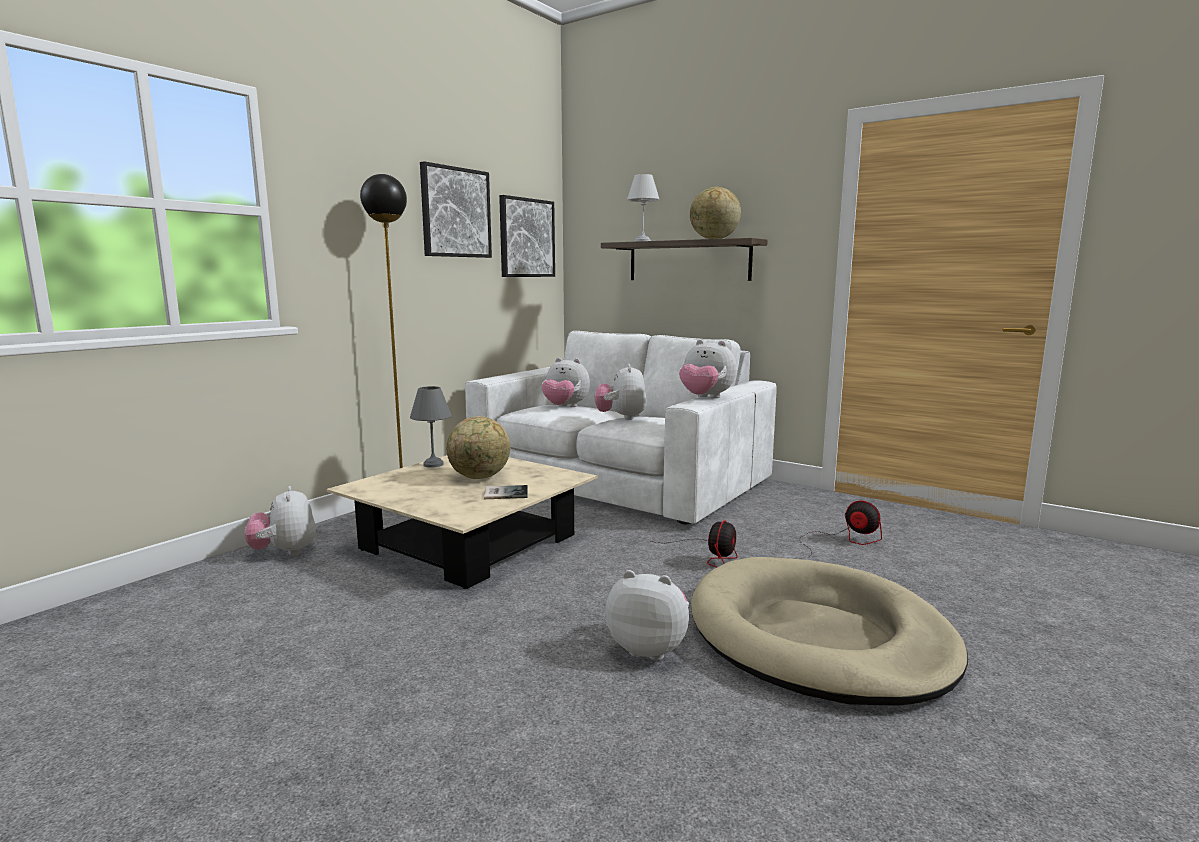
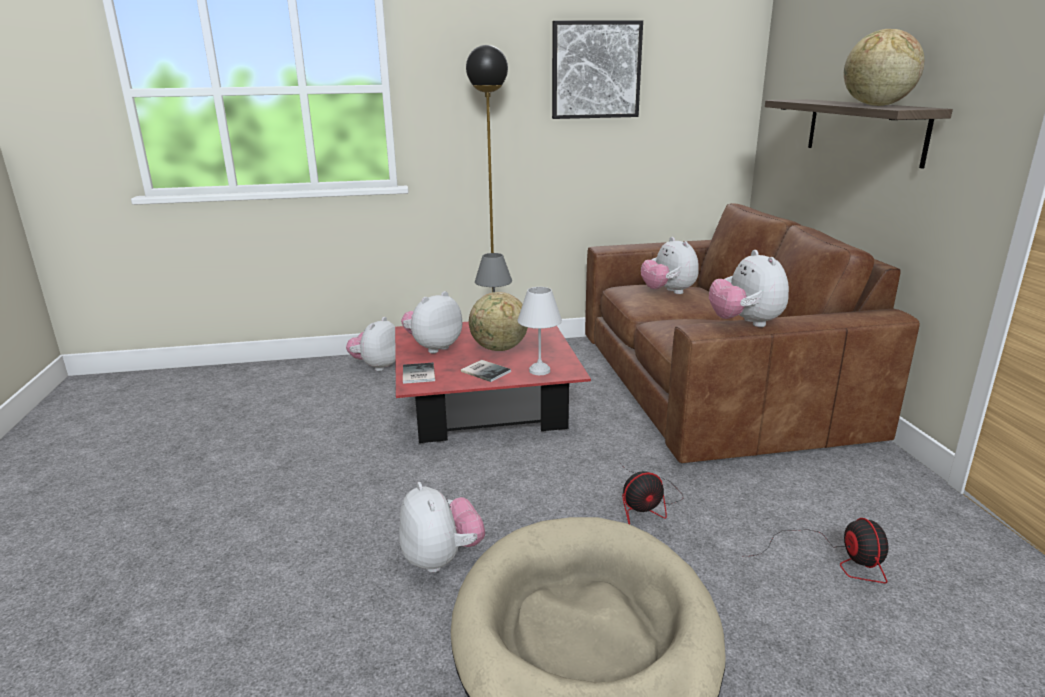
camera: 45 degrees right, 10 degrees up
beige coffee table [326,455,598,589] -> red coffee table [395,322,591,443]
white sofa [465,331,777,524] -> brown sofa [585,203,920,463]
picture [499,195,555,277] -> none
plush toy [594,364,647,420] -> plush toy moved to [401,291,462,353]
white table lamp [627,174,660,242] -> white table lamp moved to [517,287,562,375]
none -> book [403,363,435,384]

